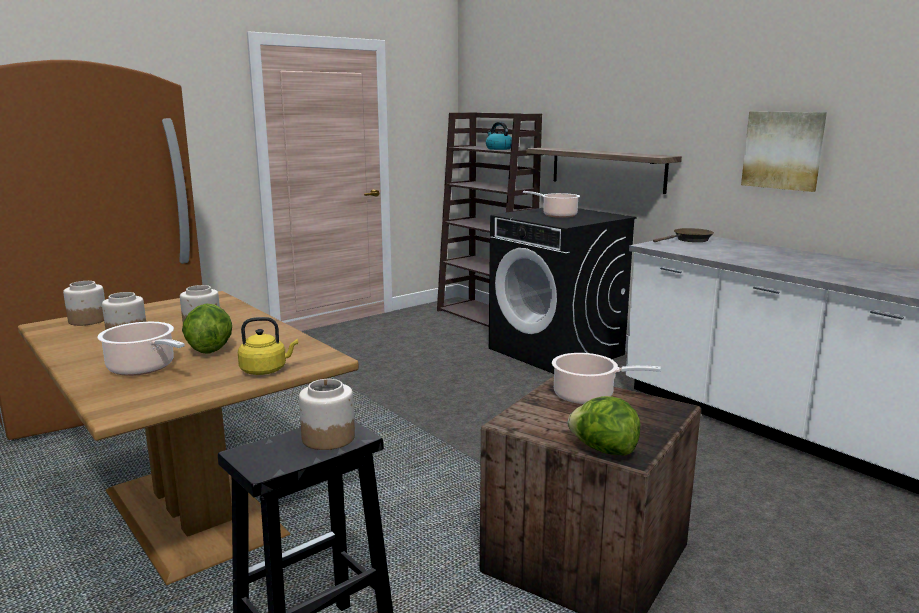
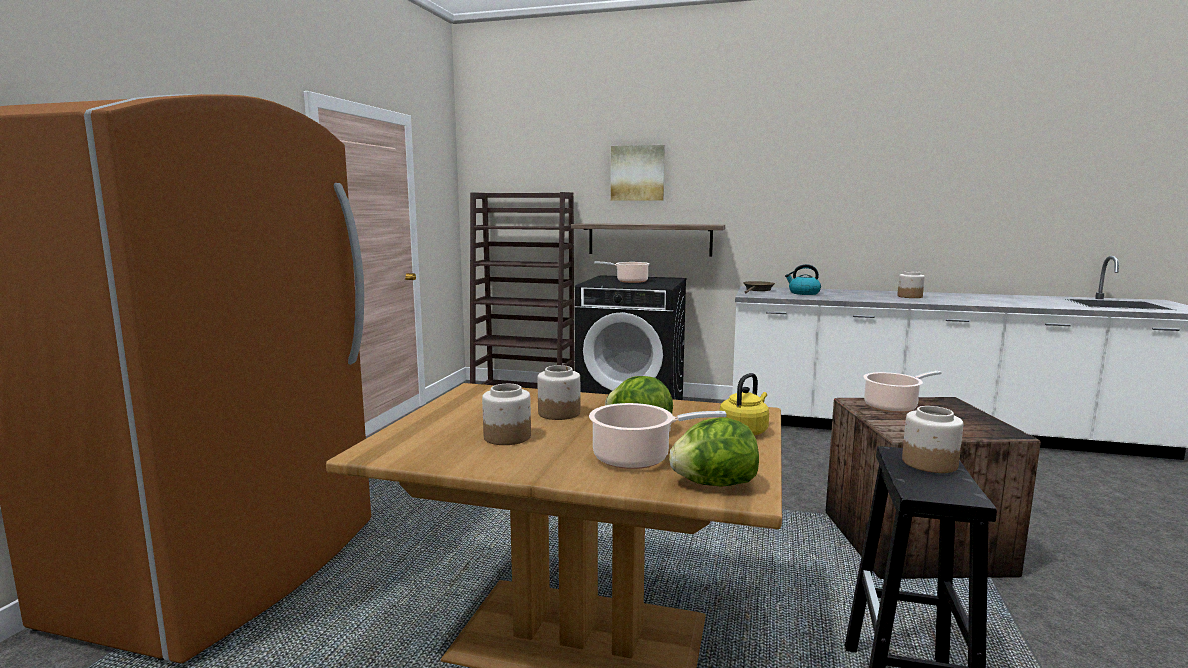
camera: 35 degrees left, 5 degrees down
jar [63,281,105,326] -> jar moved to [897,271,925,298]
kettle [486,122,512,150] -> kettle moved to [785,264,821,295]
lettuce [567,396,640,456] -> lettuce moved to [669,418,759,487]
picture [741,111,827,192] -> picture moved to [611,145,665,201]

